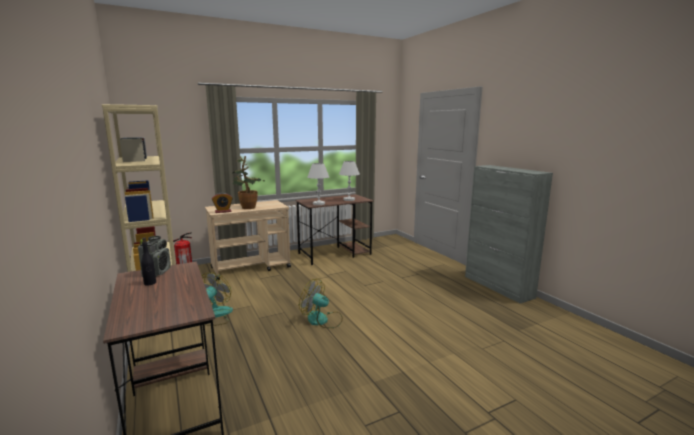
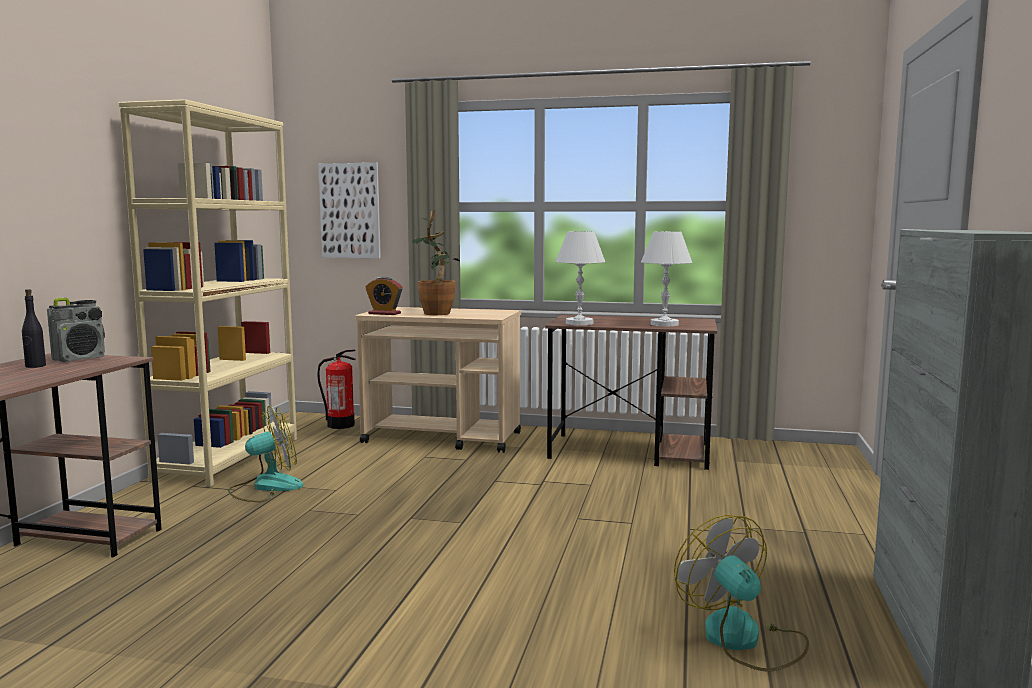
camera: 40 degrees right, 5 degrees down
fan [299,279,343,328] -> fan moved to [674,515,809,672]
none -> picture [318,163,381,258]

